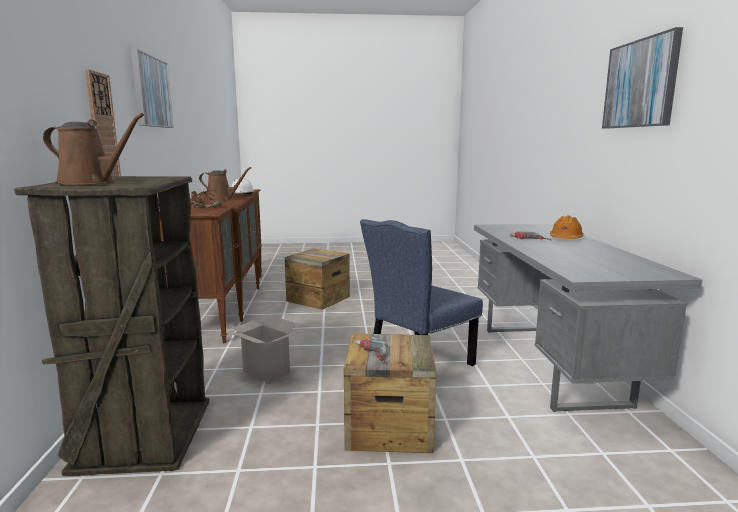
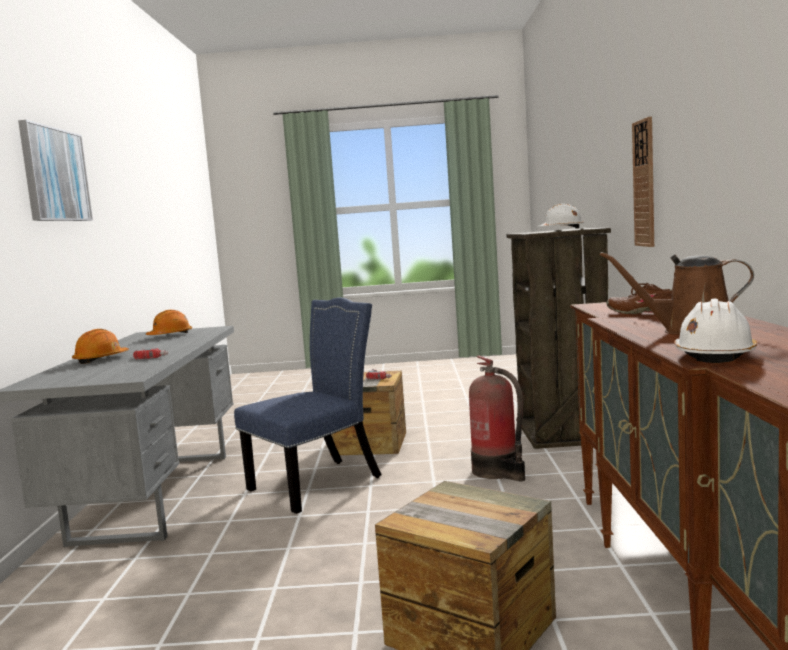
camera: 175 degrees left, 5 degrees down
brown watering can [43,113,144,185] -> white hard hat [538,204,584,229]
picture [131,49,174,128] -> none
cardboard box [231,315,296,383] -> fire extinguisher [469,355,525,481]
none -> orange hard hat [146,310,192,335]

